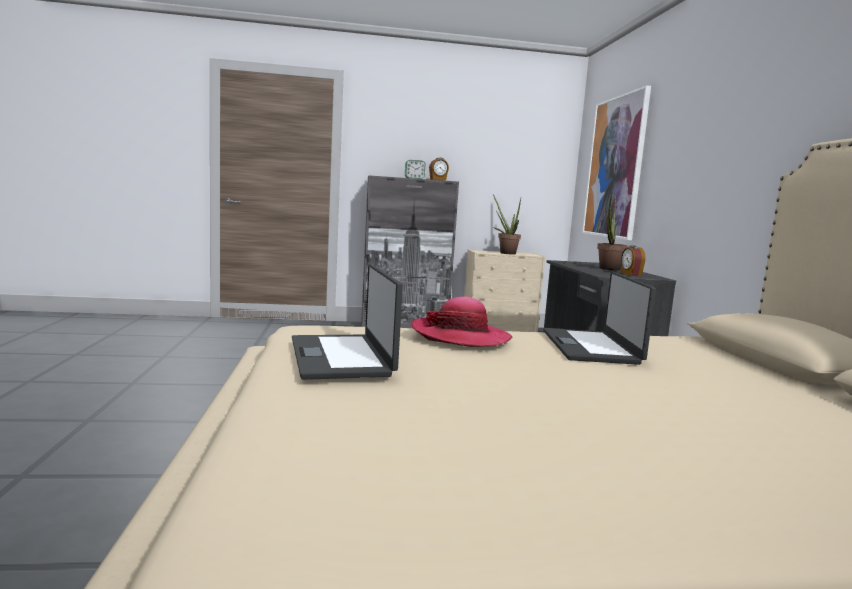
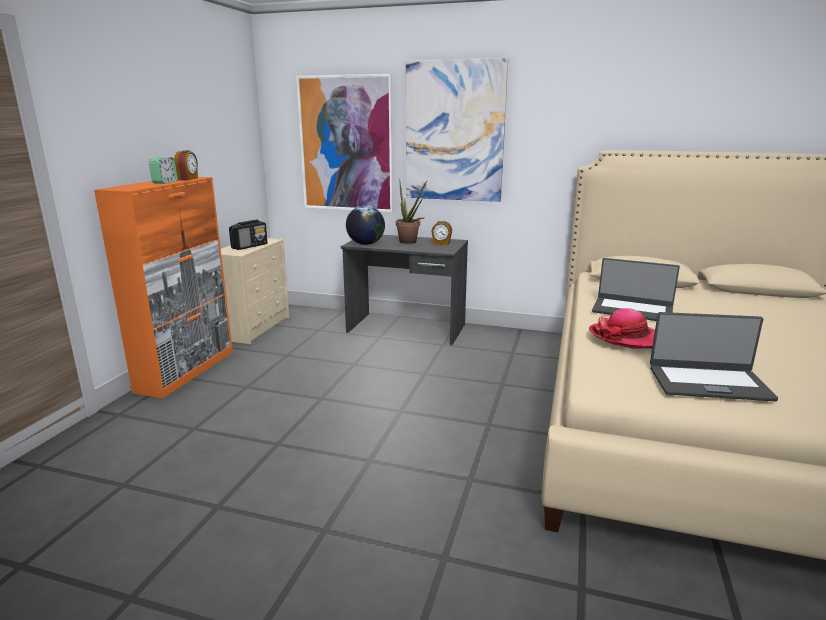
camera: 65 degrees left, 10 degrees up
grey cabinet [361,175,459,328] -> orange cabinet [94,177,233,398]
potted plant [493,195,521,254] -> radio [229,220,268,250]
none -> globe [346,205,385,245]
none -> picture [406,58,508,202]

